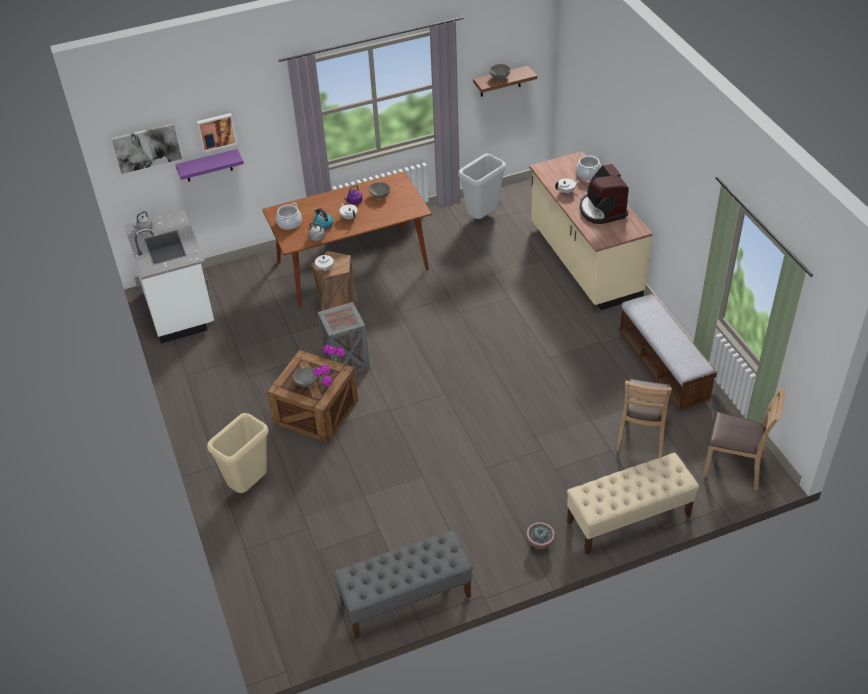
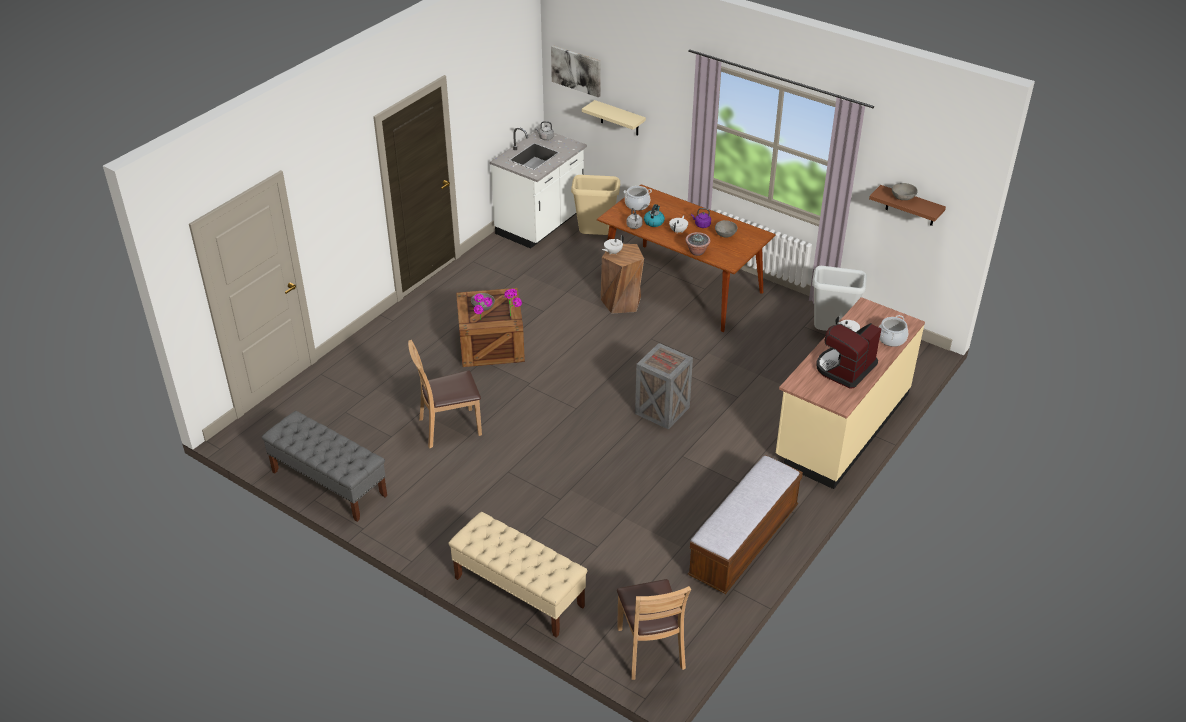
camera: 55 degrees right, 5 degrees down
purple shelf [175,149,244,182] -> beige shelf [582,100,646,136]
picture [197,113,237,152] -> none
beige trash can [207,413,269,493] -> beige trash can moved to [571,175,620,235]
crate [318,302,370,373] -> crate moved to [635,343,693,429]
potted plant [526,522,555,550] -> potted plant moved to [686,232,711,256]
brown chair [616,379,672,458] -> brown chair moved to [408,340,482,448]

